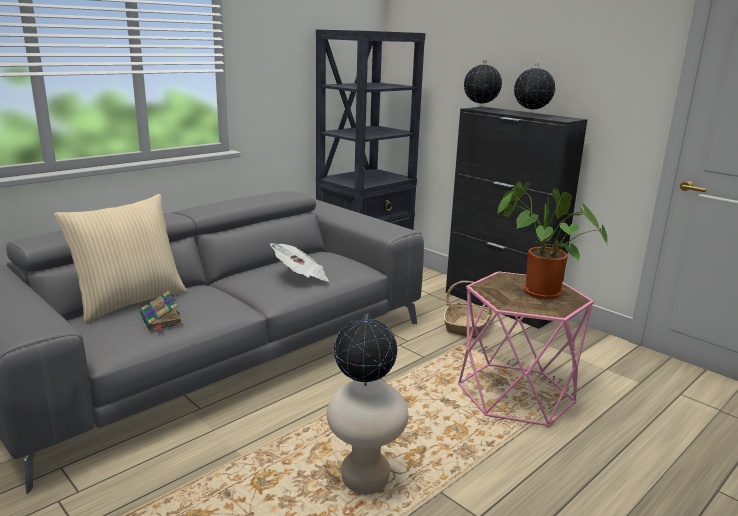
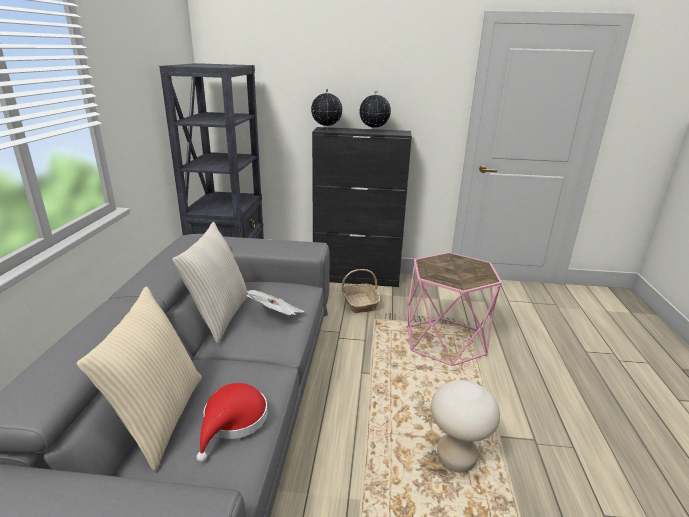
camera: 40 degrees left, 5 degrees up
book [140,291,183,331] -> red hat [196,383,267,462]
globe [334,313,397,386] -> none
potted plant [497,181,608,299] -> none
none -> beige pillow [172,222,248,343]

